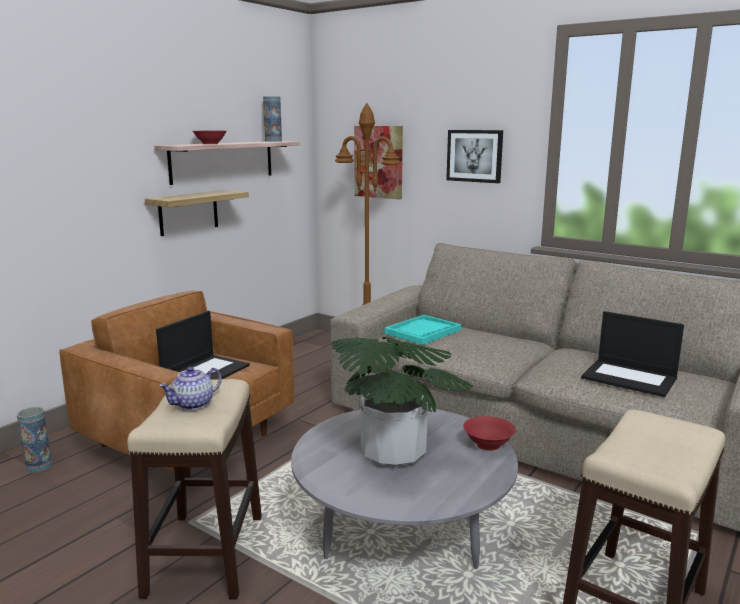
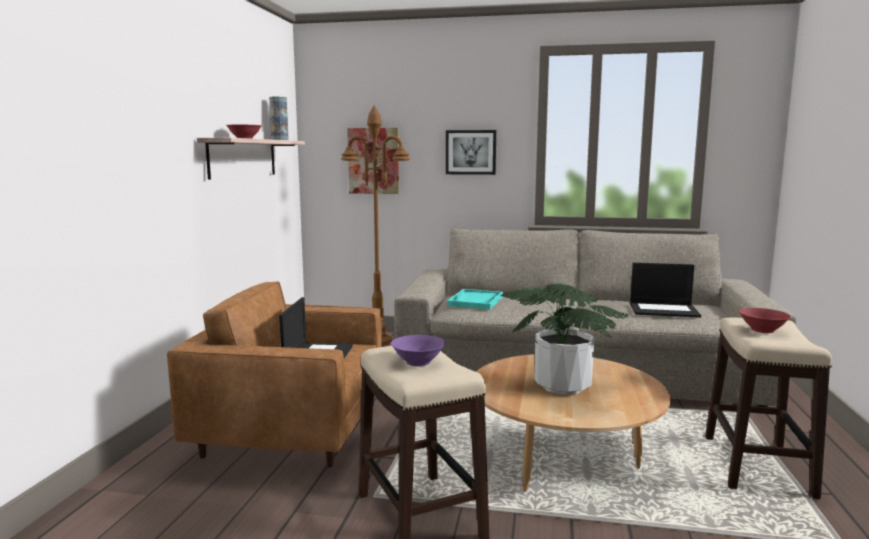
camera: 25 degrees left, 5 degrees down
vase [17,407,52,473] -> none
shelf [145,190,249,236] -> none
teapot [159,367,222,410] -> purple bowl [391,335,446,366]
grey coffee table [291,408,518,569] -> brown coffee table [476,354,670,492]
red bowl [463,416,516,451] -> red bowl moved to [739,308,791,333]

